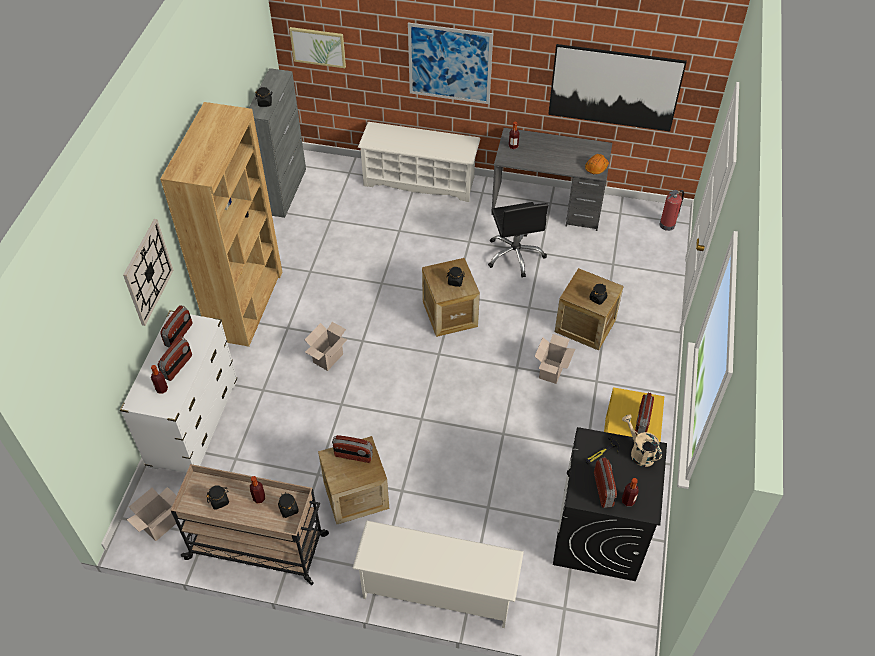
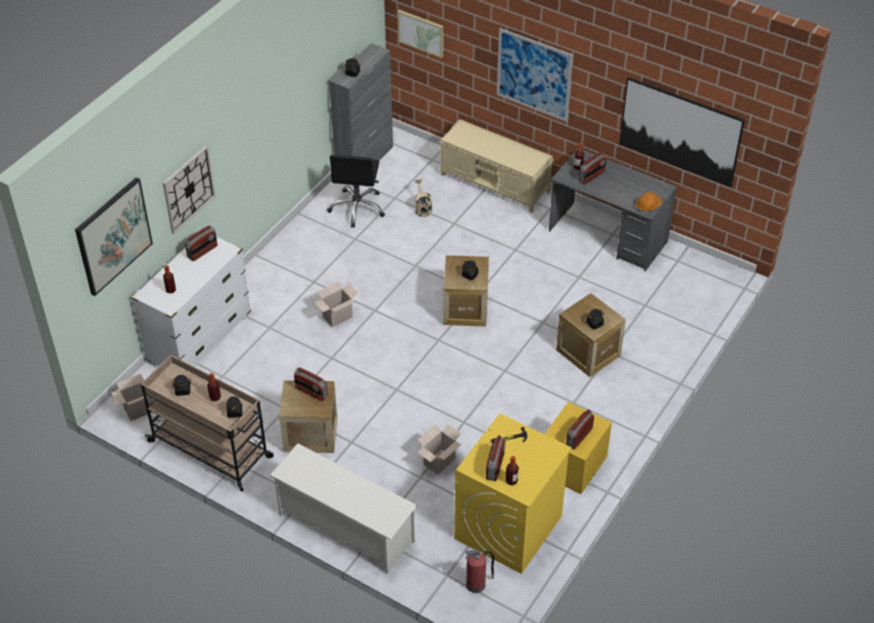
camera: 20 degrees right, 5 degrees down
radio [158,337,192,381] -> radio moved to [579,152,606,184]
brown bookcase [160,102,282,347] -> none
white shoe rack [358,122,481,202] -> beige bench [439,119,554,213]
black office chair [488,202,548,278] -> black office chair moved to [327,155,385,228]
cardboard box [534,334,575,384] -> cardboard box moved to [417,424,462,475]
black washing machine [553,427,667,581] -> yellow washing machine [454,413,572,574]
beige watering can [622,415,662,467] -> beige watering can moved to [415,179,432,217]
fire extinguisher [660,190,684,231] -> fire extinguisher moved to [465,550,495,593]
none -> picture [75,177,153,296]

